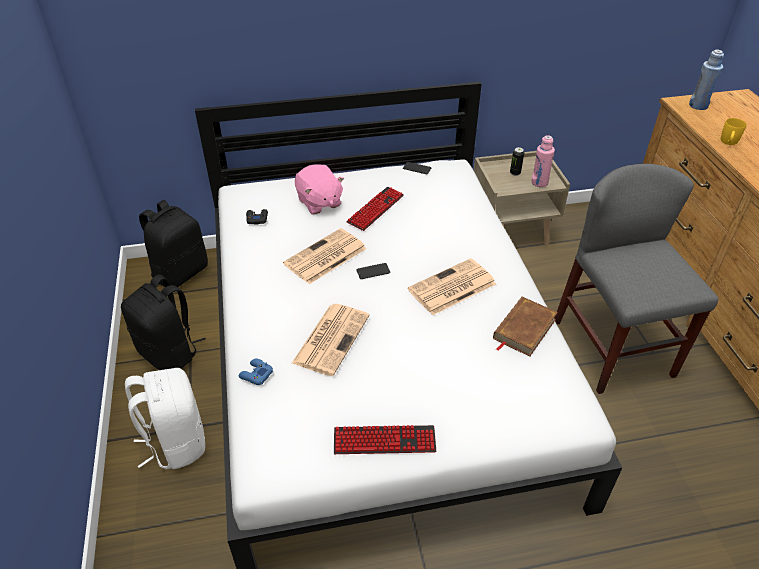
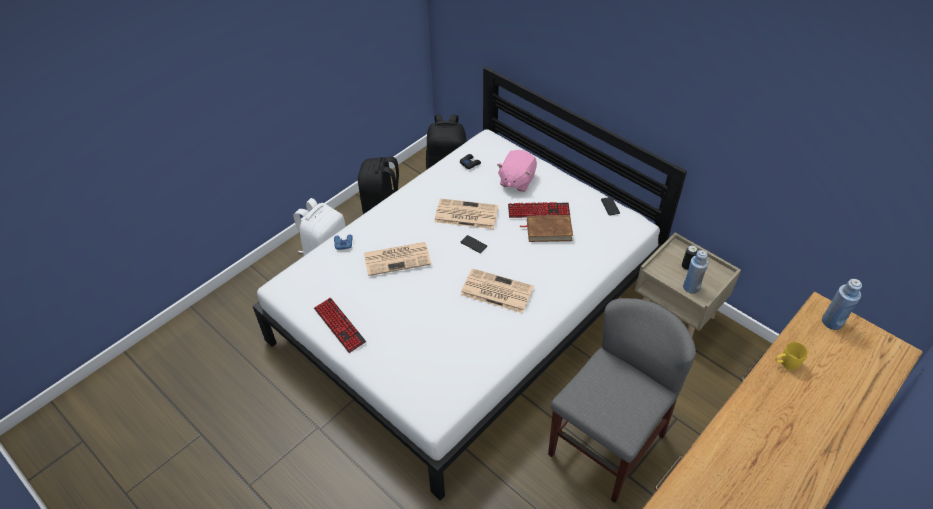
camera: 55 degrees right, 5 degrees up
brown book [493,297,558,357] -> brown book moved to [519,215,573,242]
pink bottle [531,135,555,187] -> blue bottle [683,250,709,294]

